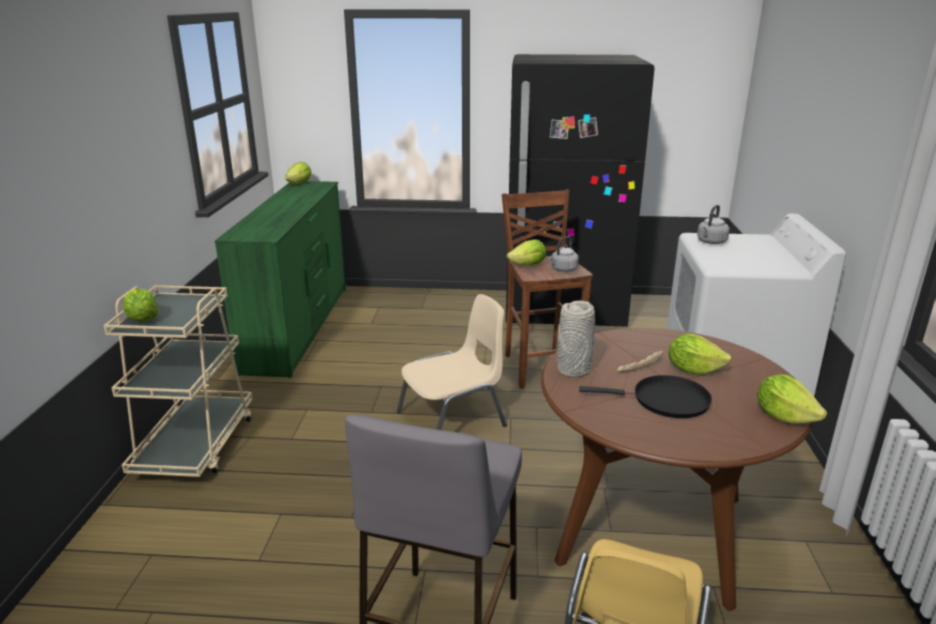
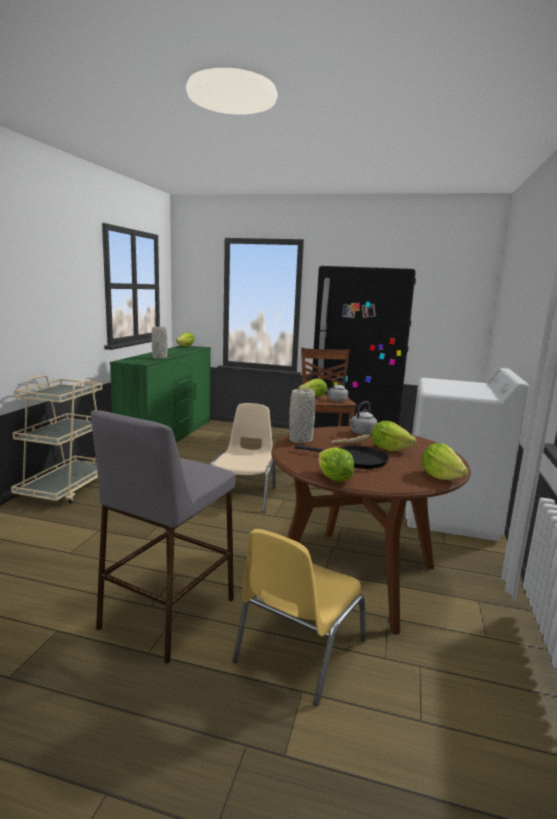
camera: 10 degrees right, 10 degrees down
lettuce [123,289,159,322] -> lettuce moved to [319,447,354,482]
beige chair [397,294,507,430] -> beige chair turned 60 degrees counterclockwise [210,403,276,512]
grey kettle [697,205,730,244] -> grey kettle moved to [349,401,377,435]
none -> grey vase [151,327,168,359]

